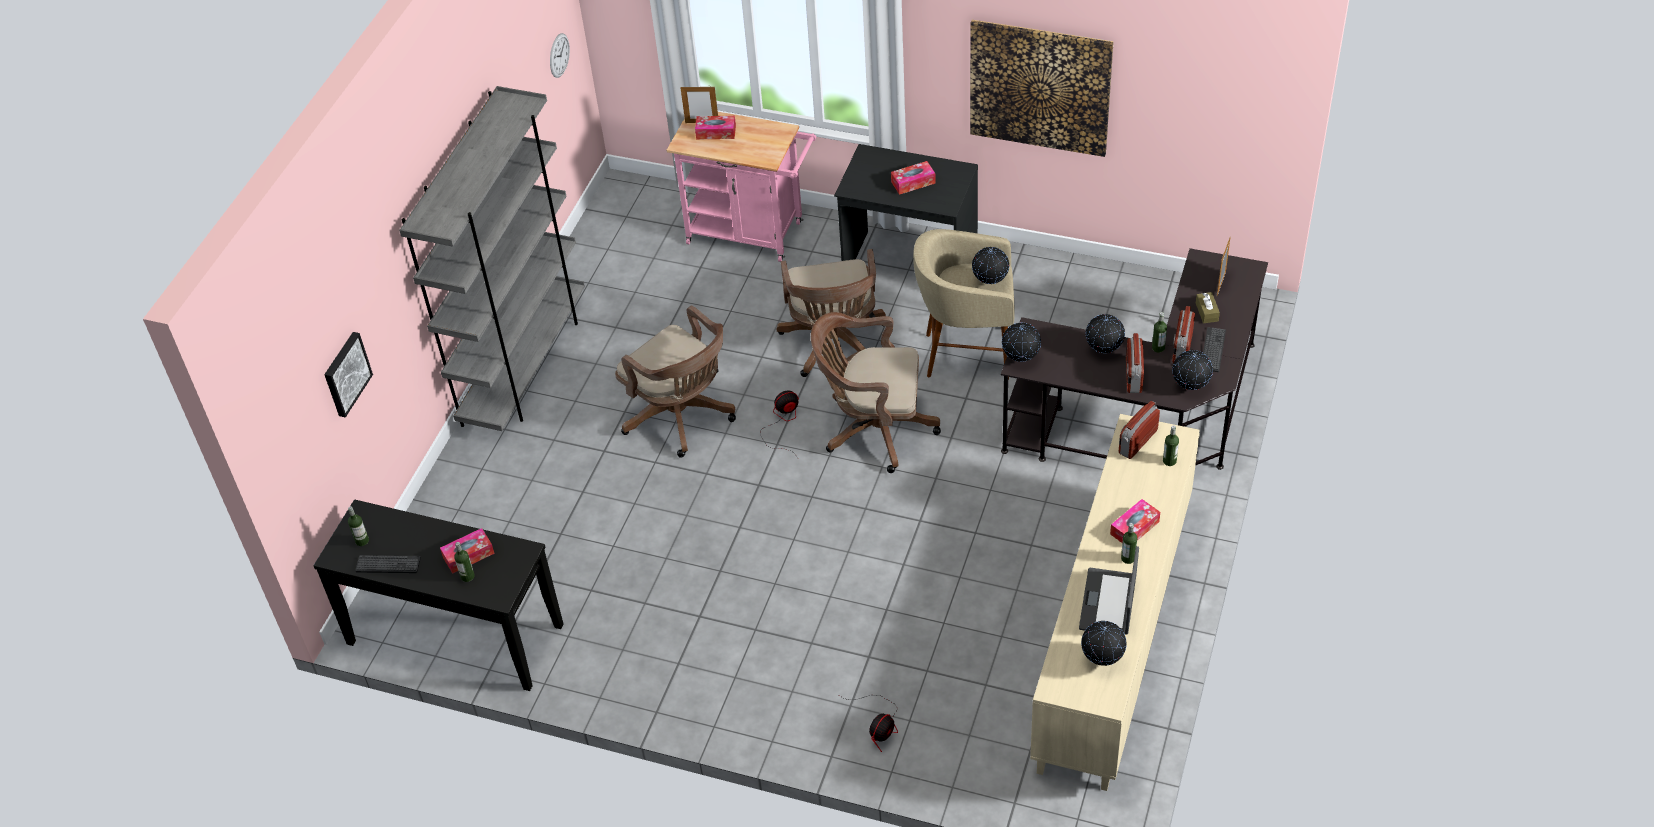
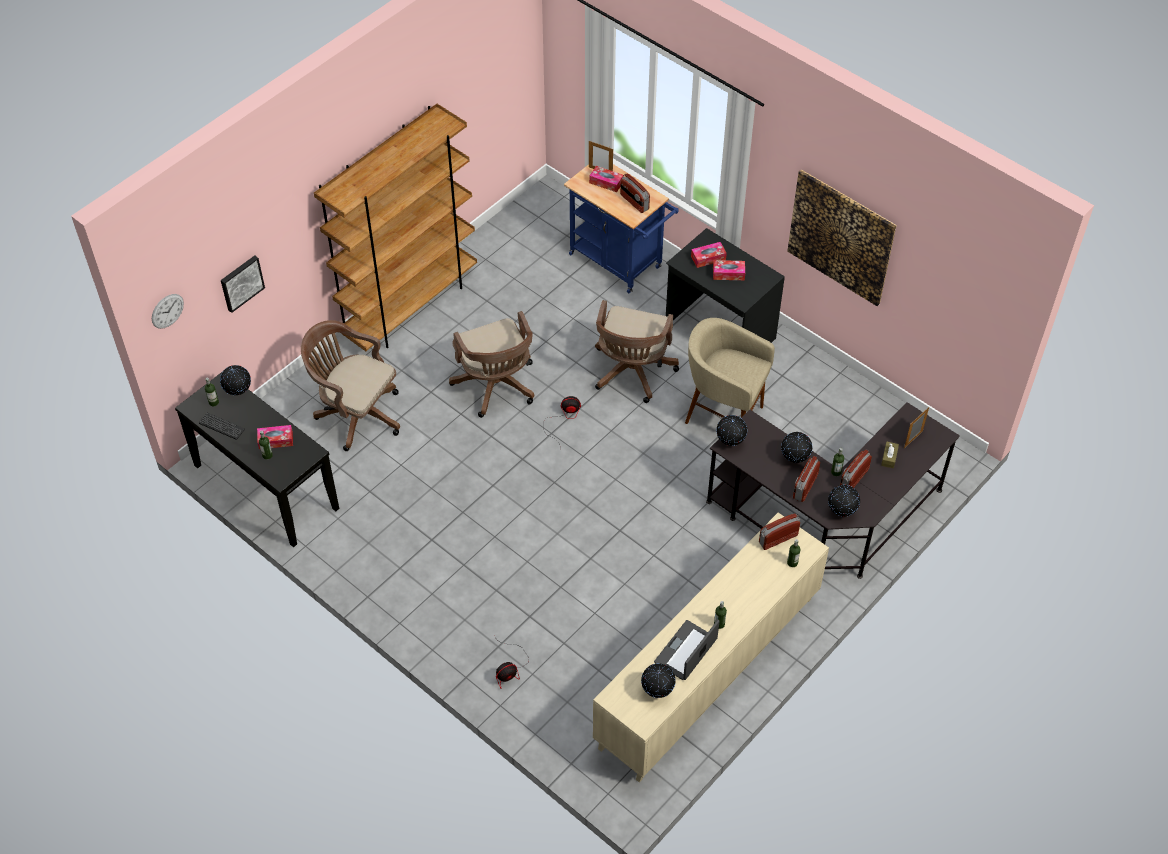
camera: 20 degrees right, 5 degrees up
grey bookcase [399,86,585,431] -> brown bookcase [314,104,477,351]
wall clock [550,33,570,78] -> wall clock moved to [152,294,184,329]
pink cart [666,112,816,262] -> blue cart [564,164,679,293]
brown office chair [811,312,941,473] -> brown office chair moved to [301,320,400,451]
globe [972,247,1009,284] -> globe moved to [220,365,251,395]
tissue box [1110,499,1160,543] -> tissue box moved to [691,242,727,268]
keyboard [1203,327,1226,372] -> none
none -> radio [620,173,650,213]

